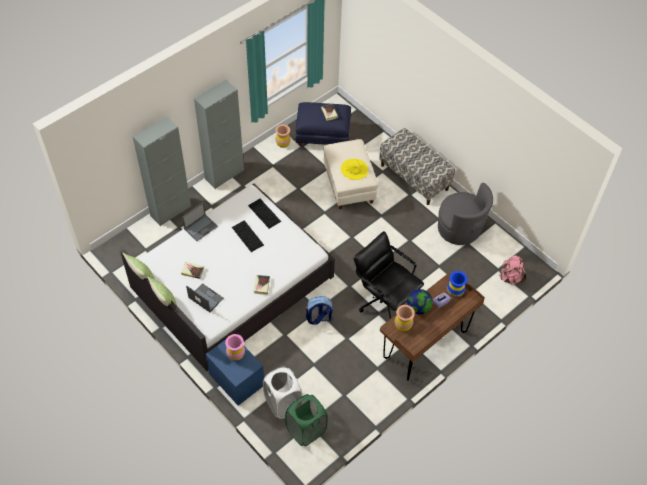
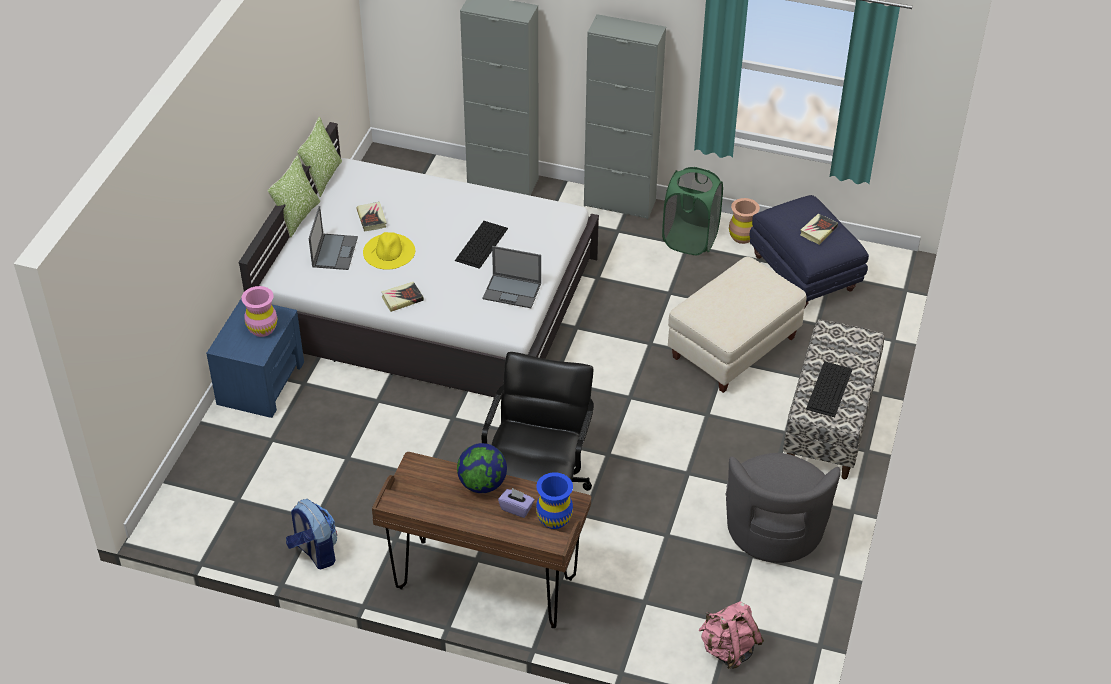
camera: 60 degrees right, 10 degrees down
laptop [182,202,218,241] -> laptop moved to [483,246,541,308]
keyboard [248,199,281,229] -> keyboard moved to [806,361,853,417]
white laundry basket [263,367,302,419] -> none
green laundry basket [285,394,328,446] -> green laundry basket moved to [662,167,723,255]
backpack [306,296,332,325] -> backpack moved to [286,499,337,569]
yellow hat [341,159,368,180] -> yellow hat moved to [363,232,415,270]
brown vase [395,305,415,331] -> none

